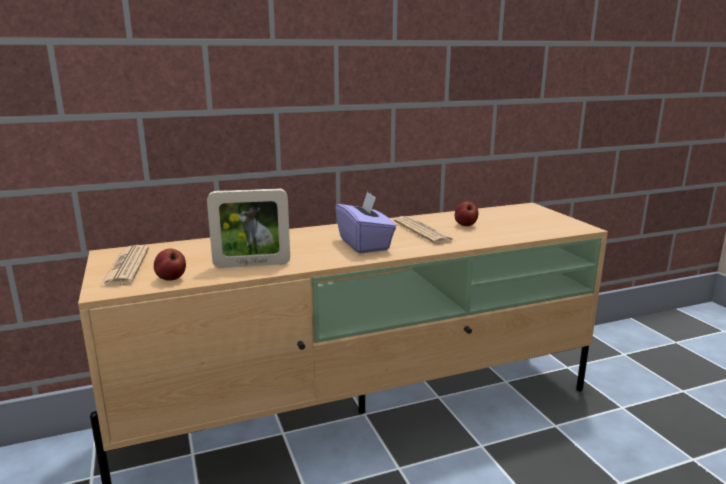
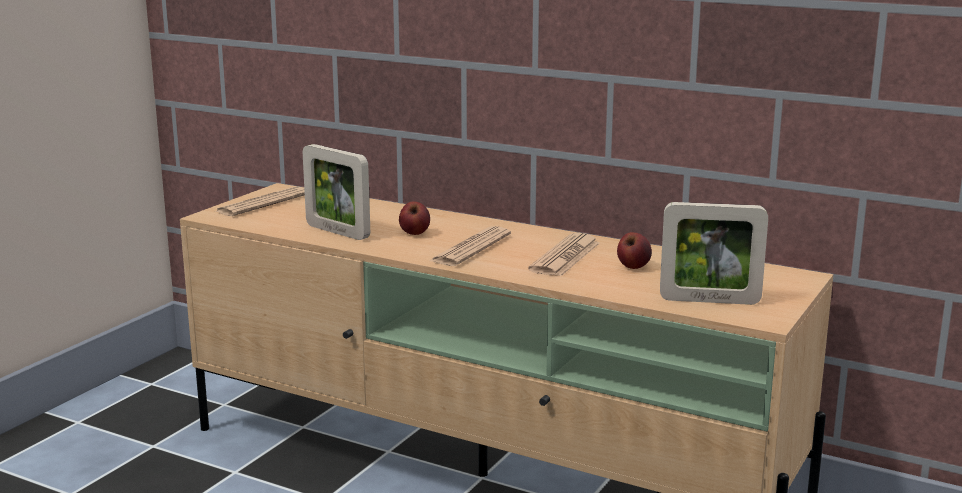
camera: 50 degrees right, 0 degrees up
apple [154,249,186,281] -> apple moved to [399,201,430,235]
purple tissue box [335,191,396,254] -> newspaper [430,226,511,266]
none -> picture frame [660,202,768,305]

